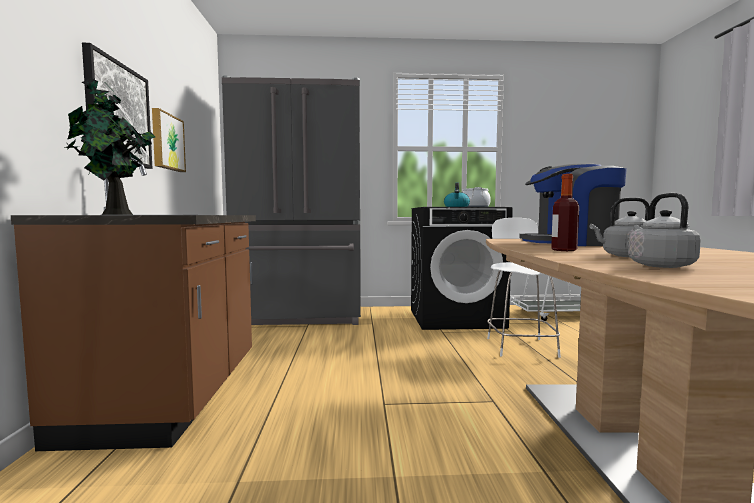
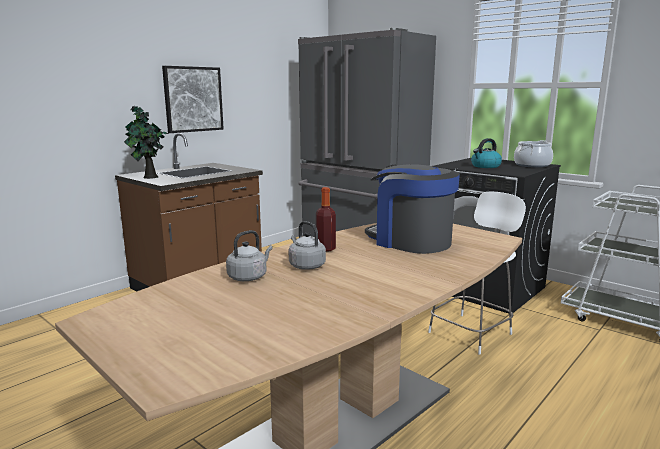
camera: 45 degrees right, 10 degrees up
picture [152,108,186,172] -> none

